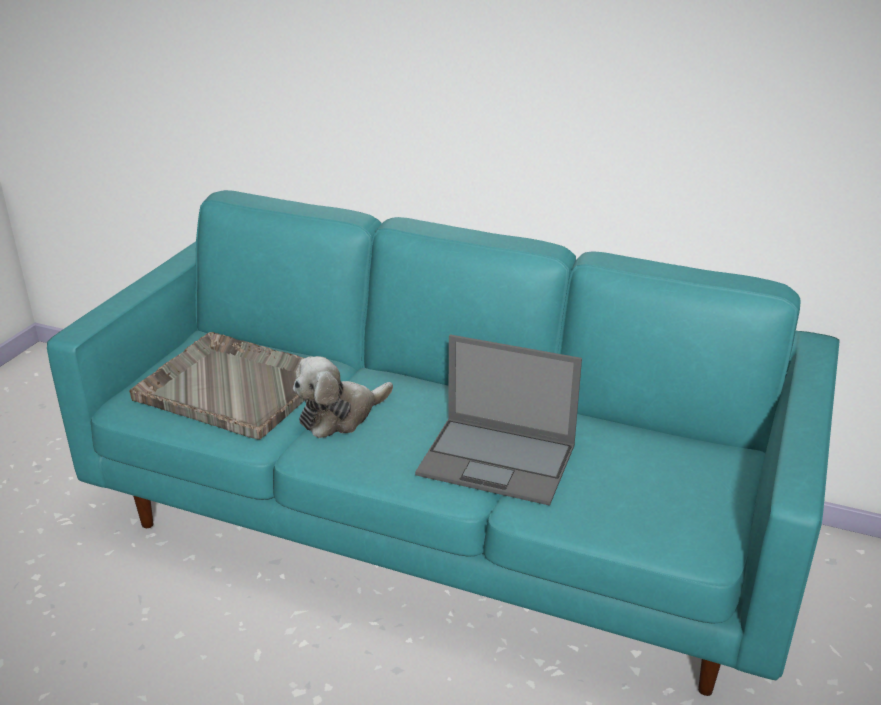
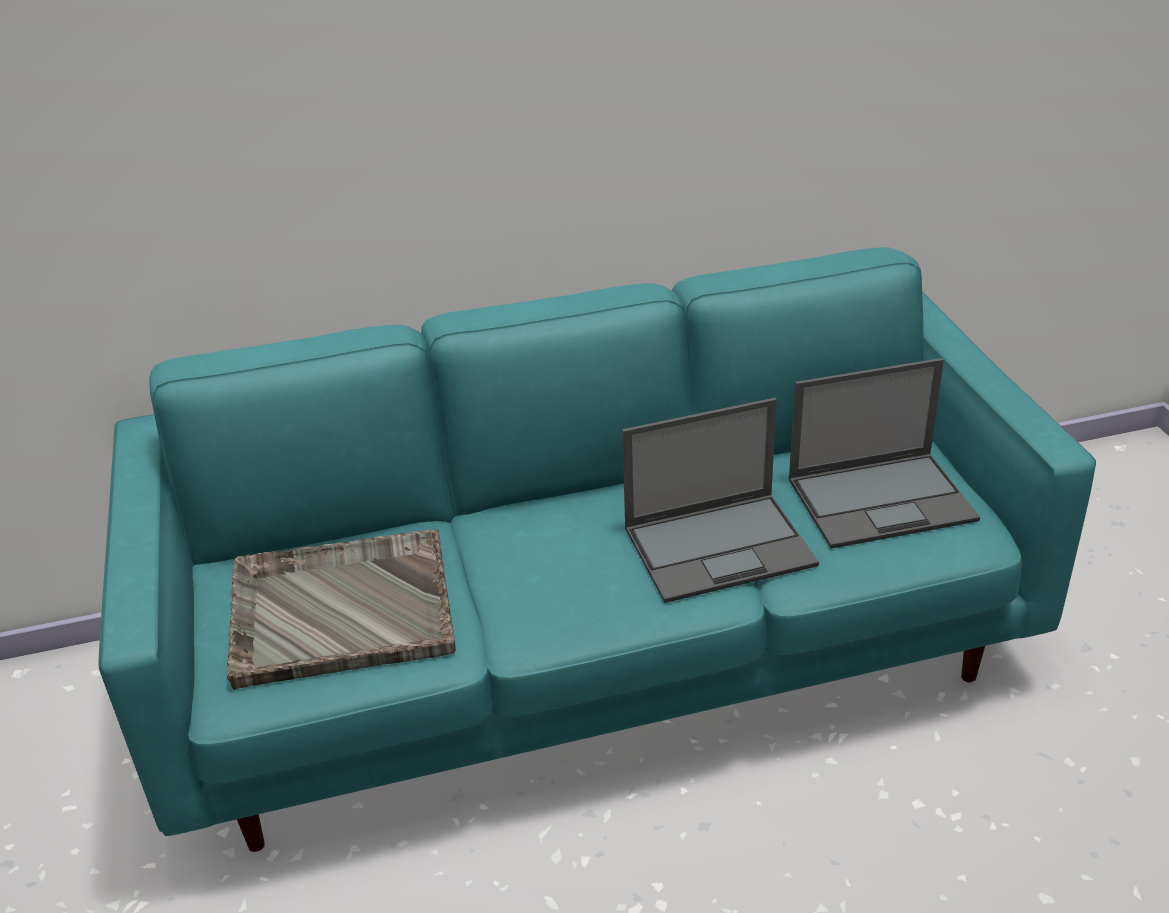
camera: 35 degrees left, 5 degrees up
plush toy [293,356,393,438] -> none
none -> laptop [789,358,980,549]

